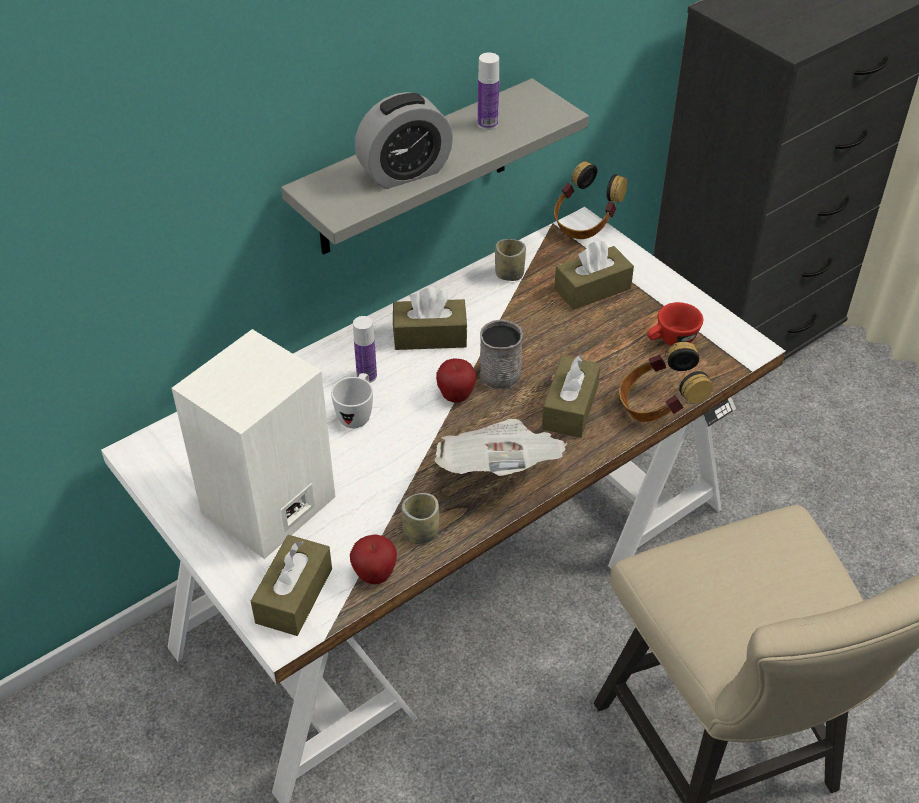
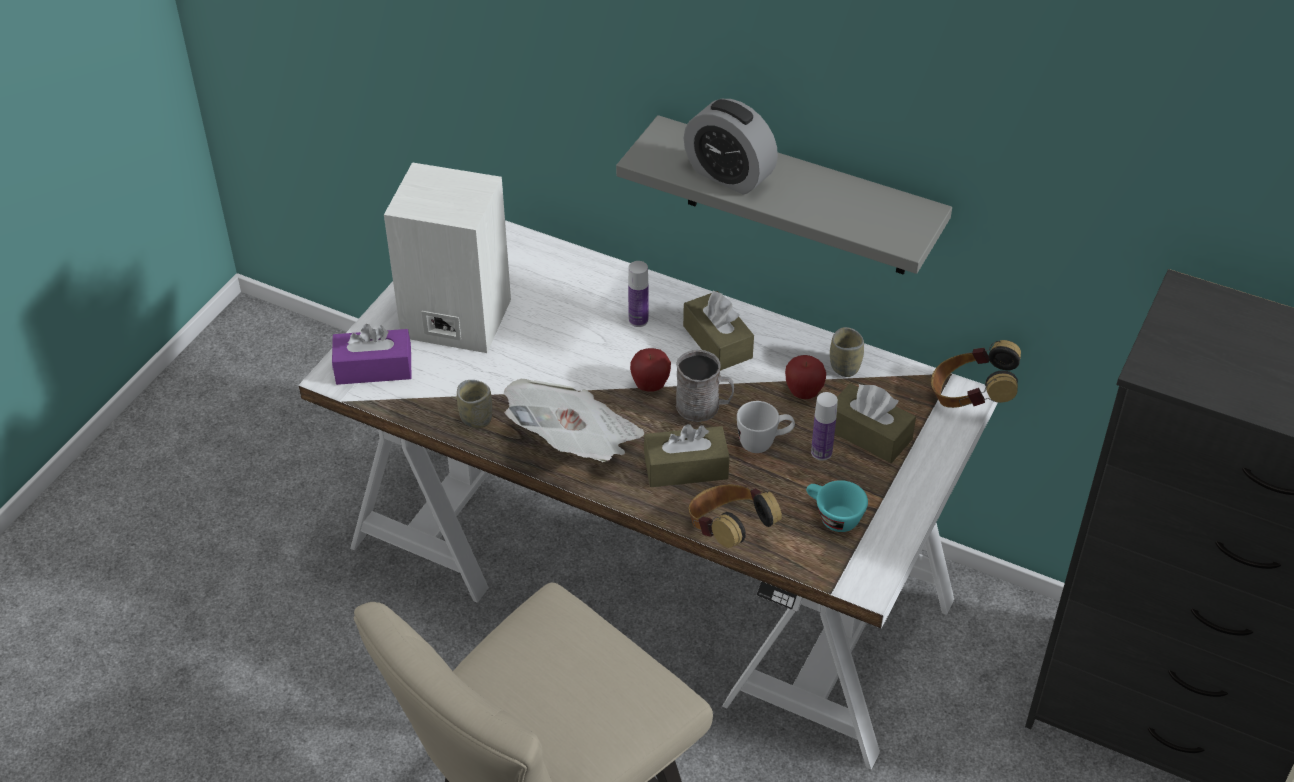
camera: 65 degrees right, 0 degrees up
brown tissue box [251,535,332,636] -> purple tissue box [332,324,412,385]
white mug [331,373,373,428] -> white mug moved to [737,401,795,453]
apple [350,534,397,584] -> apple moved to [785,355,826,399]
bottle [478,53,499,130] -> bottle moved to [811,392,838,460]
red cup [647,302,703,346] -> turquoise cup [806,480,868,532]

